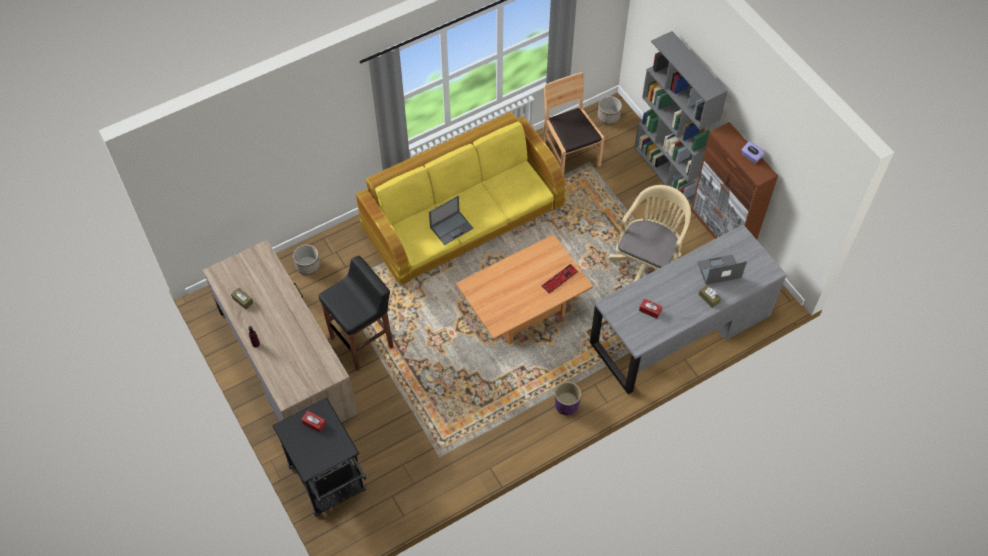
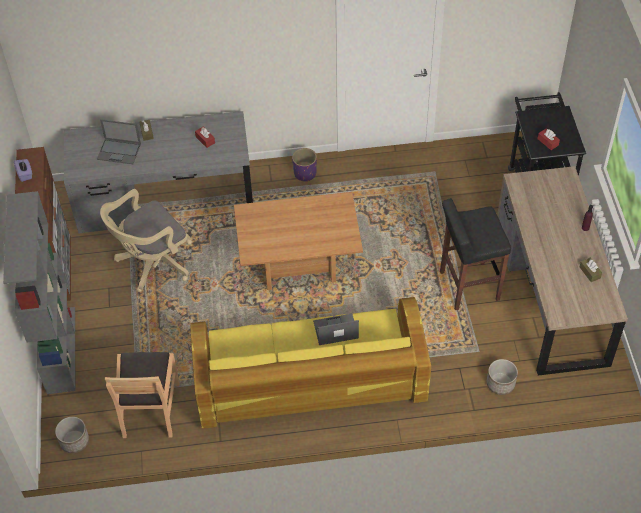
camera: 155 degrees left, 5 degrees down
keyboard [541,264,578,293] -> none

